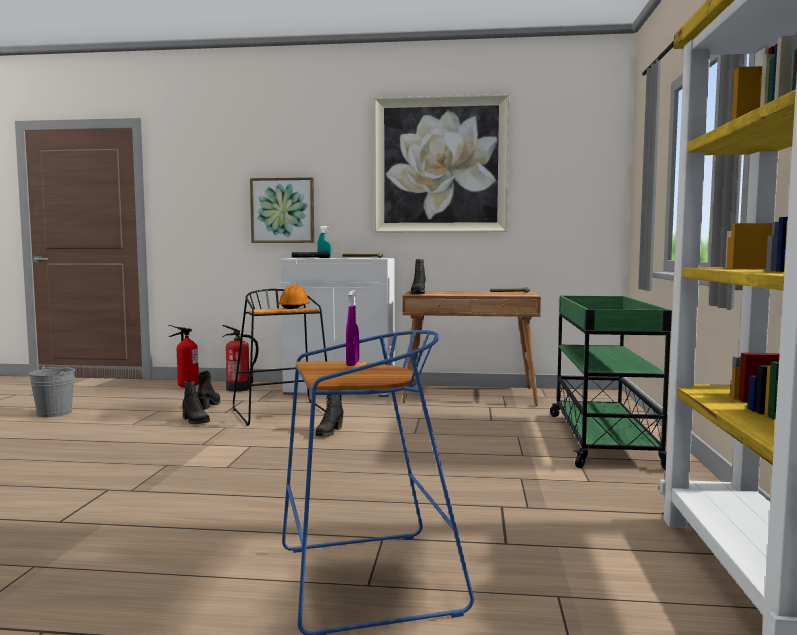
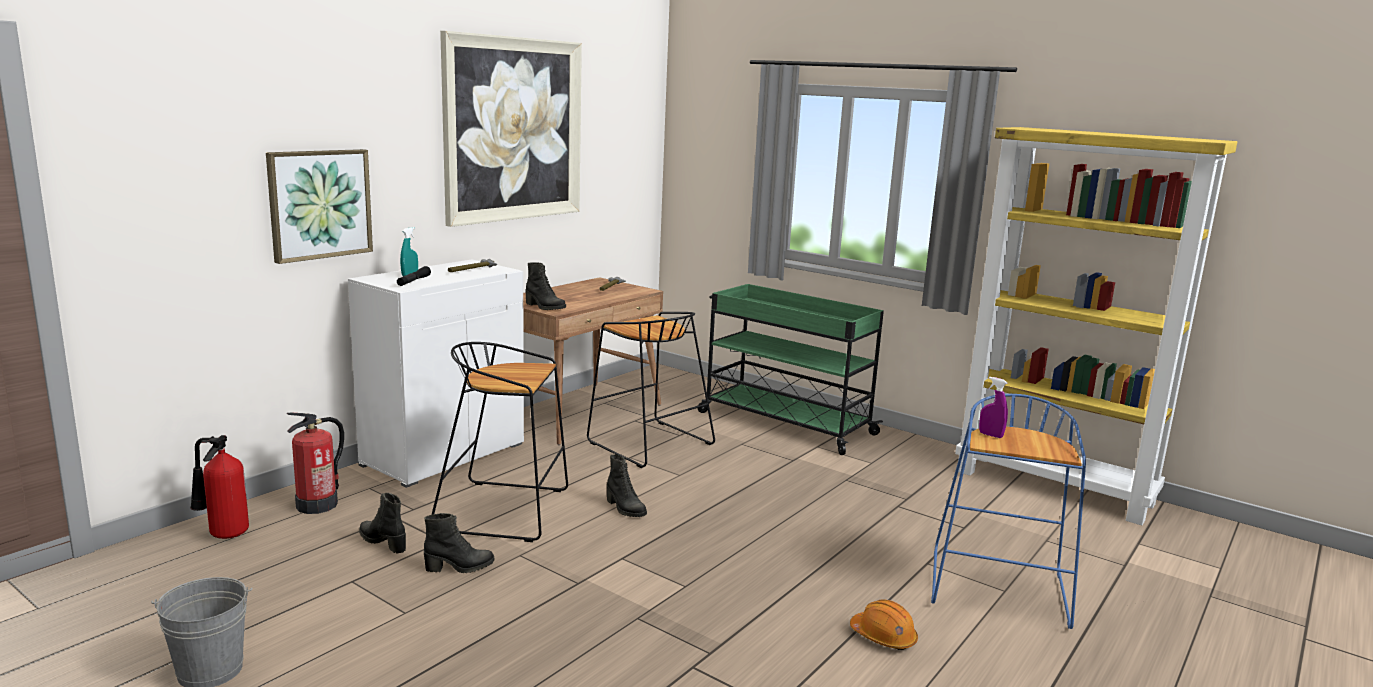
camera: 60 degrees left, 10 degrees up
orange hard hat [278,285,310,309] -> orange hard hat moved to [850,600,918,650]
none -> black stool [587,312,715,468]

